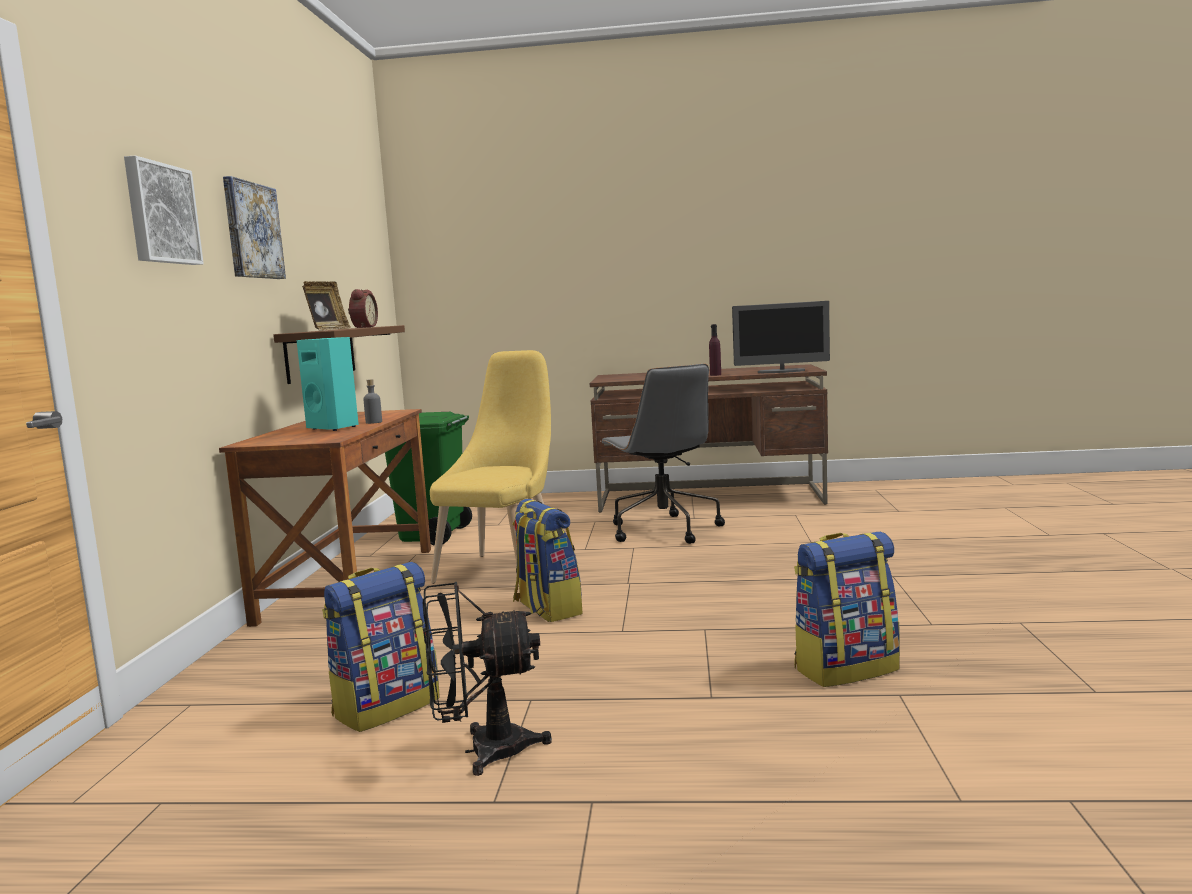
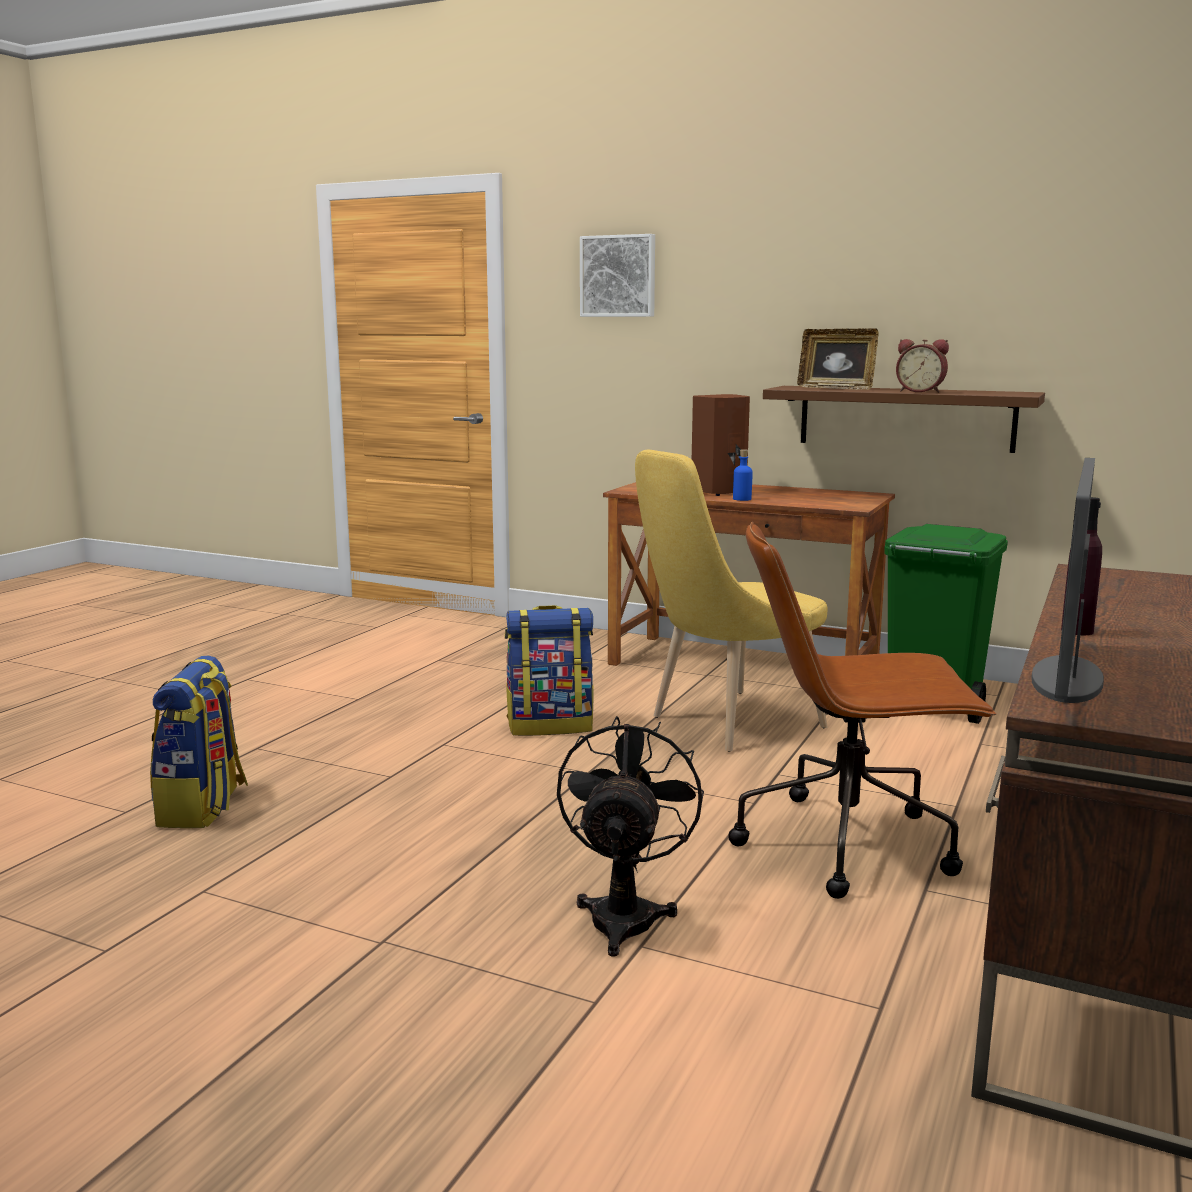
camera: 110 degrees right, 5 degrees up
picture [223,176,286,279] -> none
turquoise speaker [297,337,359,431] -> brown speaker [692,394,750,496]
backpack [322,562,440,732] -> none
grey bottle [363,379,382,424] -> blue bottle [733,449,753,501]
black fan [423,582,552,776] -> black fan moved to [557,716,704,956]
yellow chair [430,350,551,584] -> yellow chair turned 105 degrees clockwise [635,450,828,752]
grey office chair [600,364,725,544] -> brown office chair [728,522,996,899]

